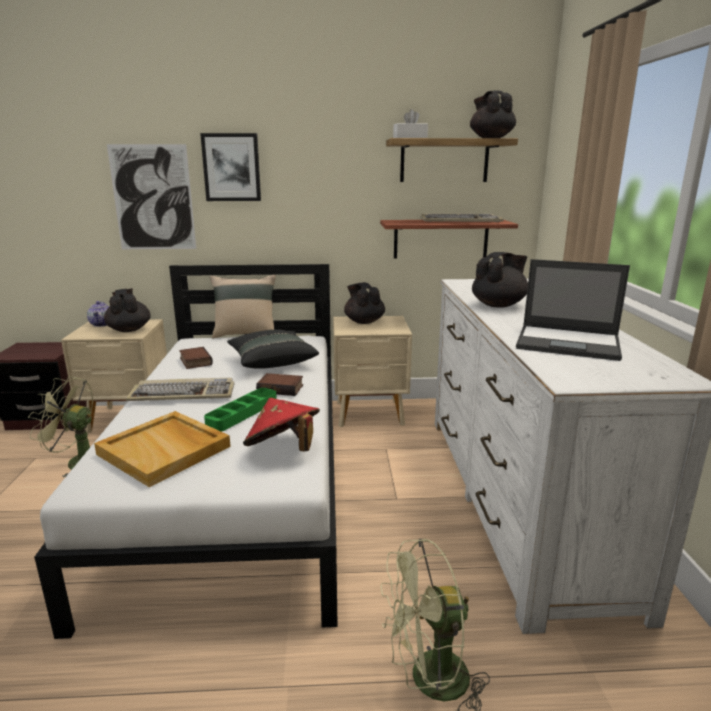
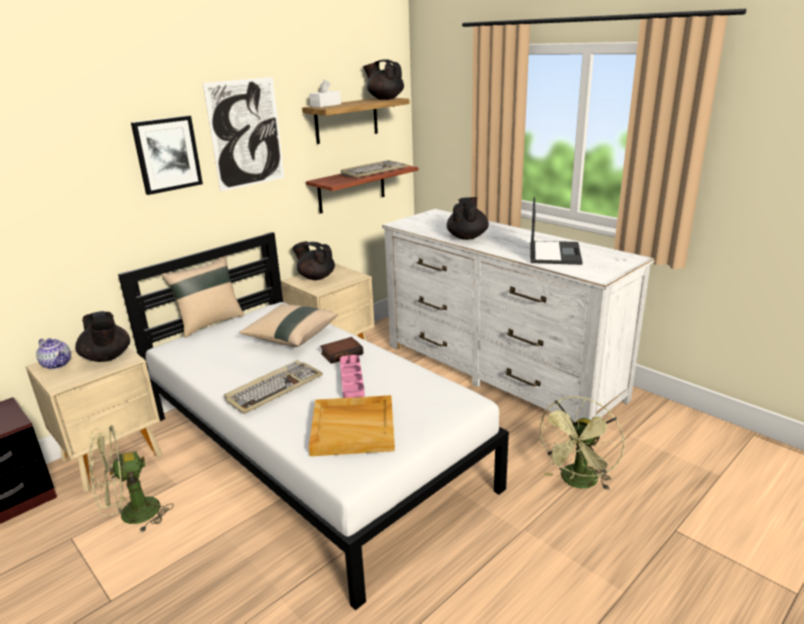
camera: 40 degrees left, 5 degrees up
black teapot [104,288,151,332] -> black teapot turned 150 degrees counterclockwise [75,311,130,362]
picture [107,144,196,249] -> picture moved to [203,77,284,191]
book [179,347,213,369] -> none
green tray [204,388,277,432] -> pink tray [340,355,365,398]
black pillow [227,330,319,369] -> beige pillow [239,304,337,347]
red hat [243,398,320,451] -> none
laptop [516,259,630,361] -> laptop turned 60 degrees counterclockwise [530,197,582,265]

